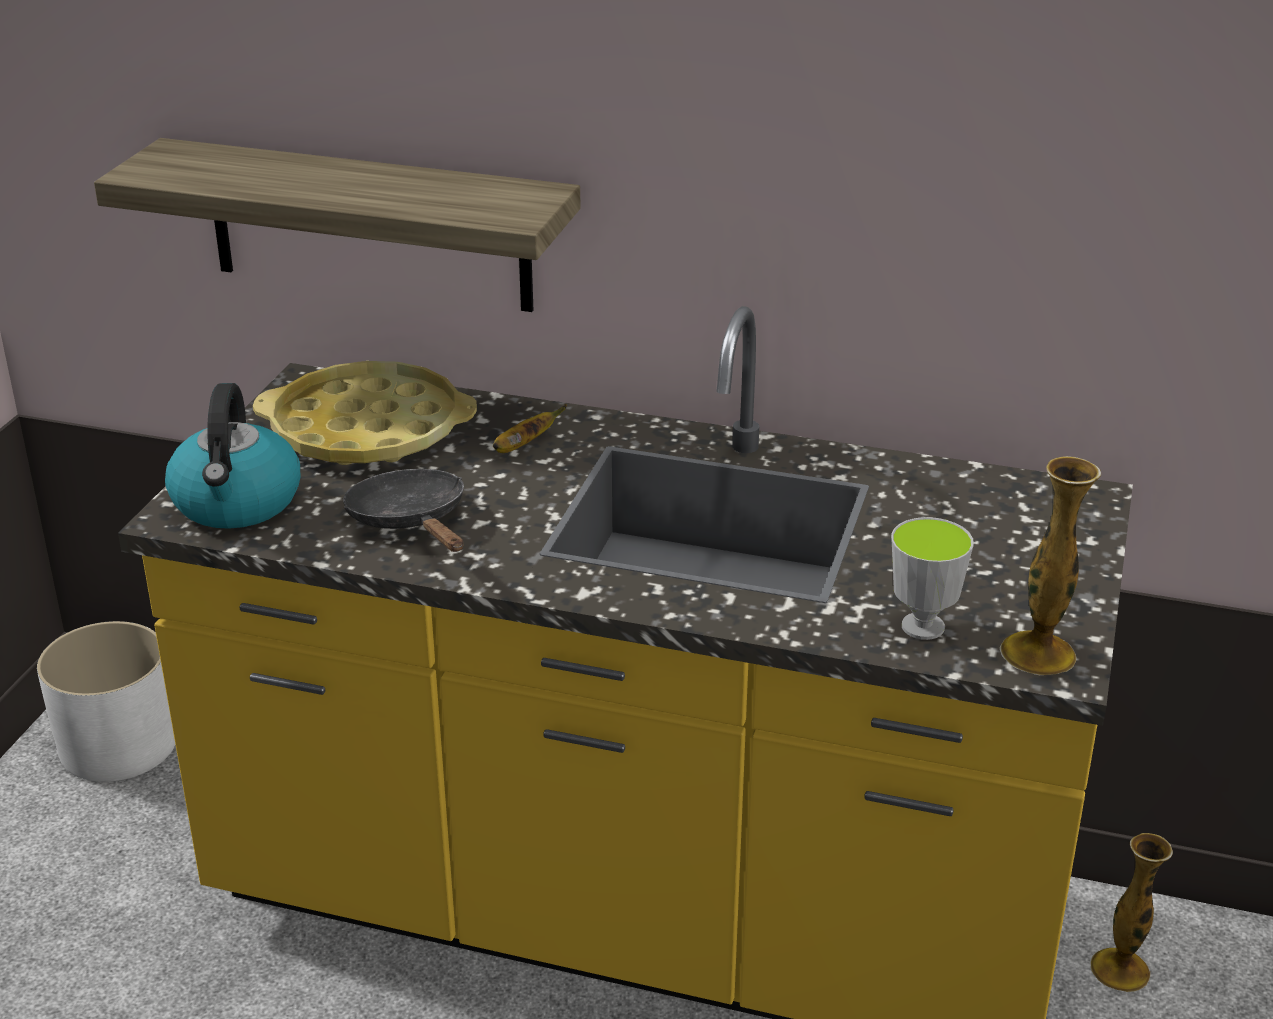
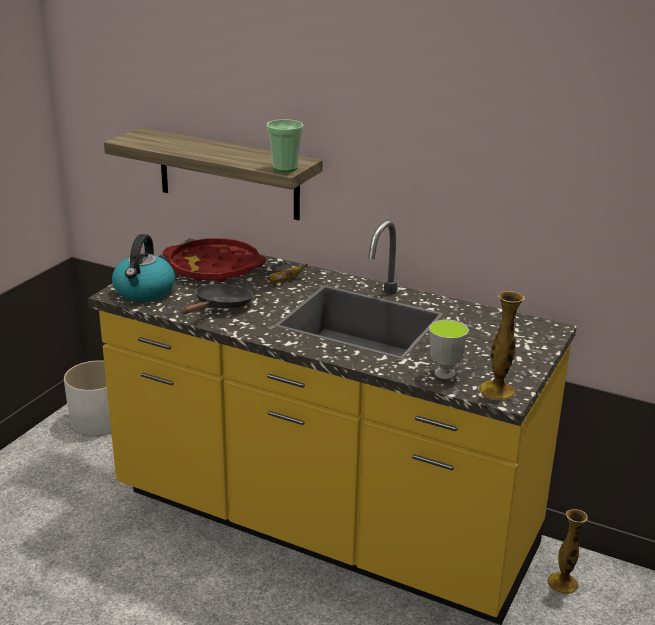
camera: 10 degrees right, 5 degrees down
yellow tray [253,361,477,465] -> red tray [163,238,266,282]
black frying pan [343,469,464,552] -> black frying pan turned 45 degrees clockwise [180,284,253,314]
none -> cup [267,119,303,172]

